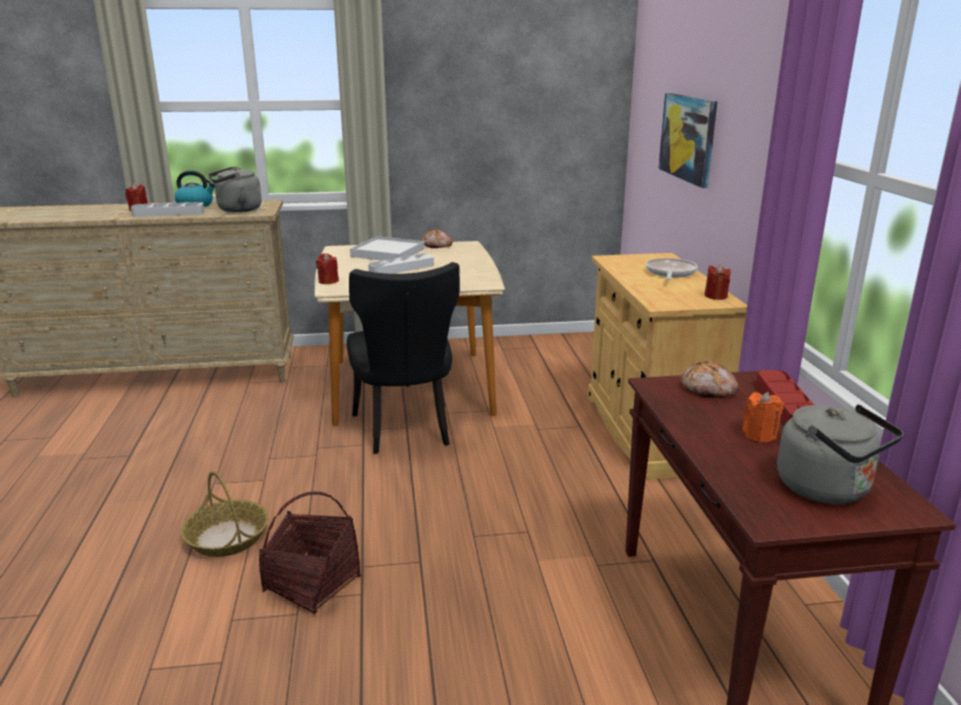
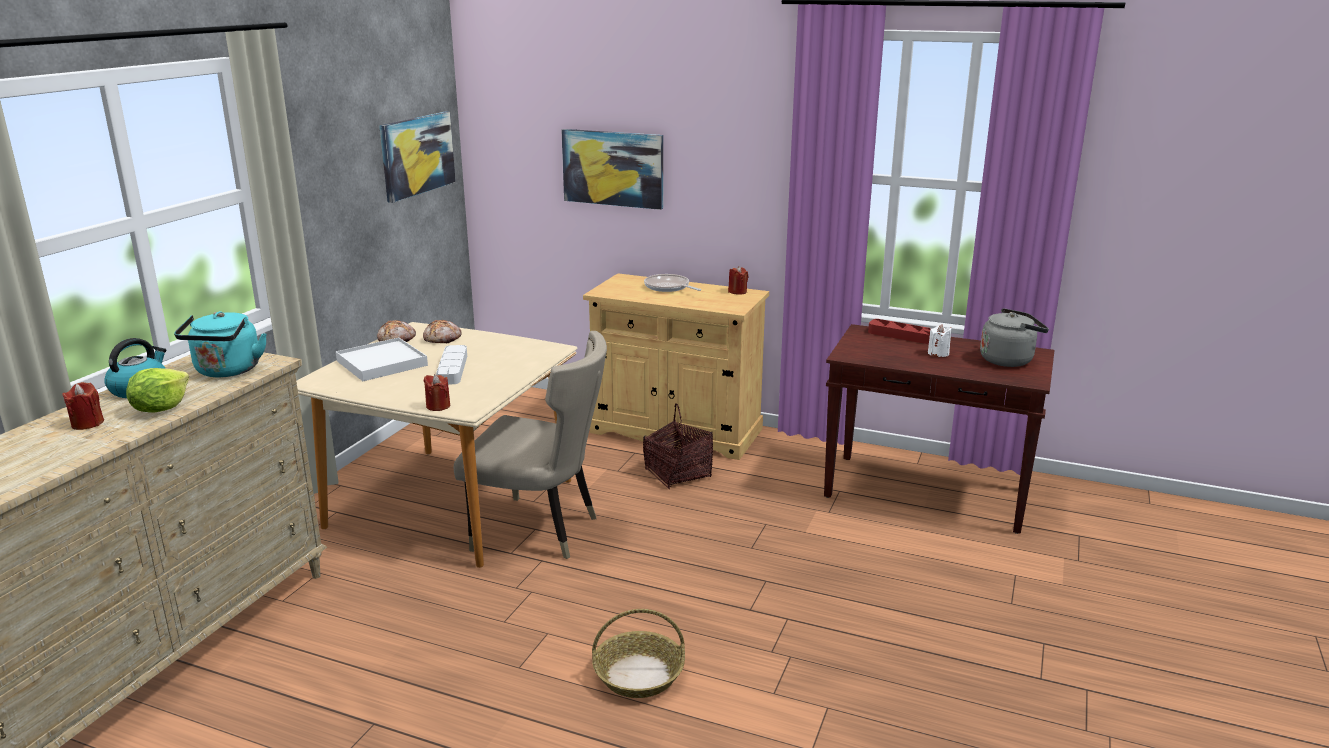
camera: 60 degrees left, 0 degrees up
grey tray [131,202,204,217] -> lettuce [126,368,189,412]
grey kettle [208,167,262,212] -> turquoise kettle [174,311,267,378]
basket [259,492,361,615] -> basket moved to [643,403,713,489]
black chair [347,262,460,454] -> beige chair [454,331,607,559]
bread [681,361,739,398] -> bread moved to [423,320,462,343]
orange candle [742,392,784,442] -> white candle [928,324,952,357]
none -> picture [379,111,456,203]

